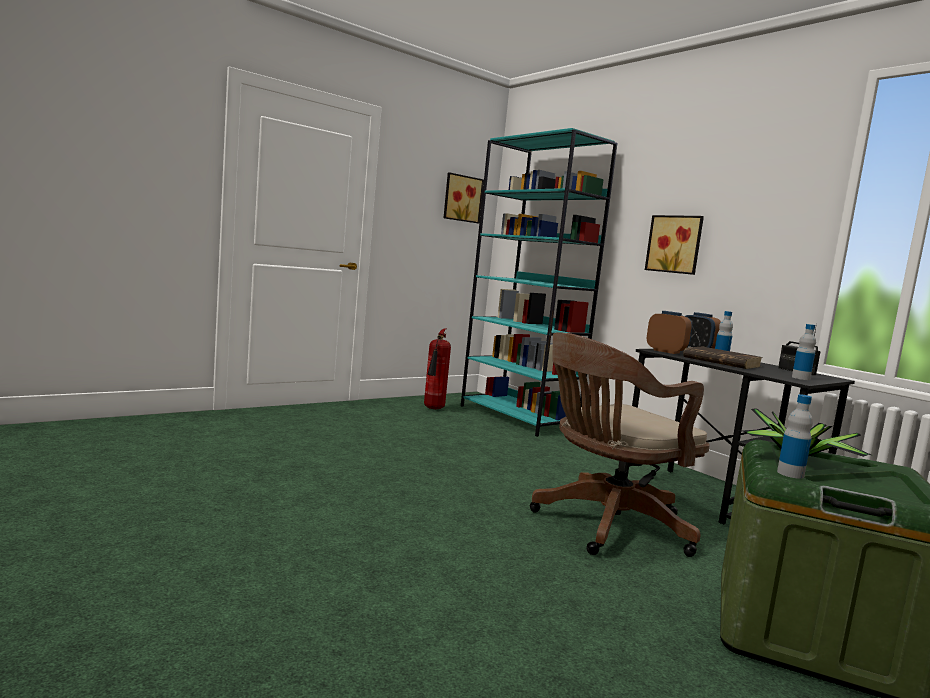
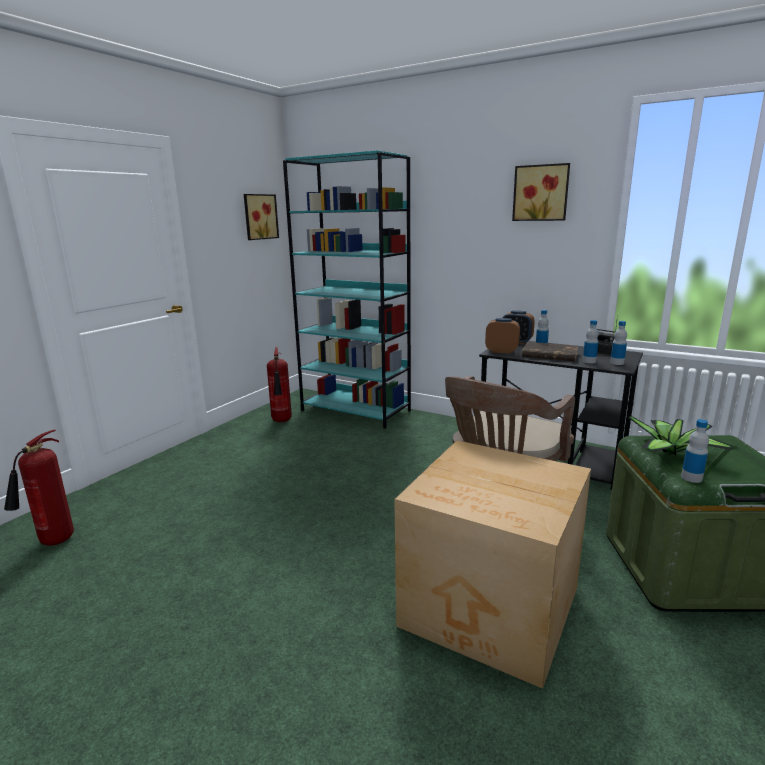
camera: 20 degrees left, 10 degrees up
picture [645,215,704,275] -> picture moved to [512,163,570,221]
none -> fire extinguisher [4,430,74,546]
none -> cardboard box [394,440,591,689]
none -> bottle [583,320,599,364]

